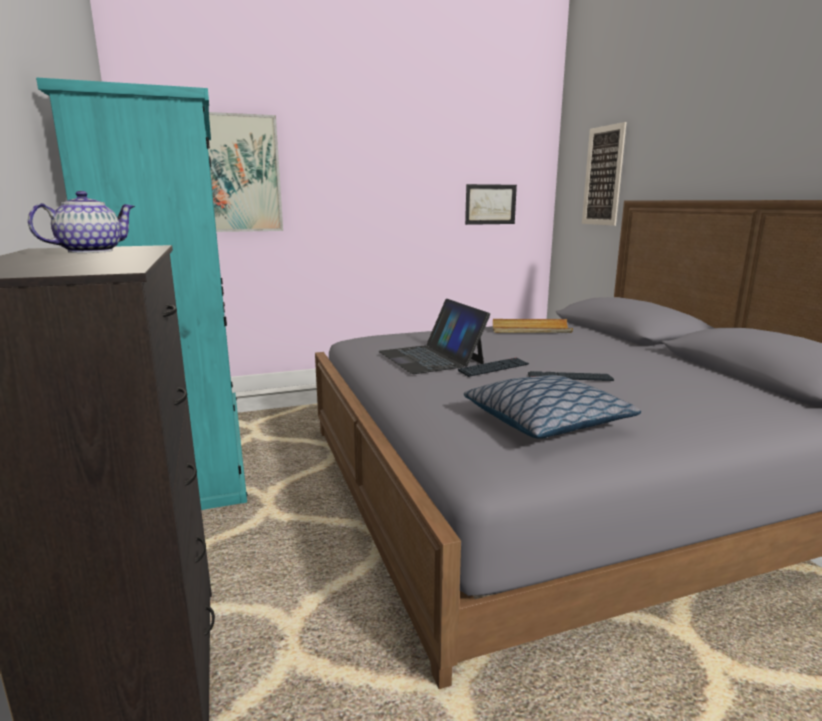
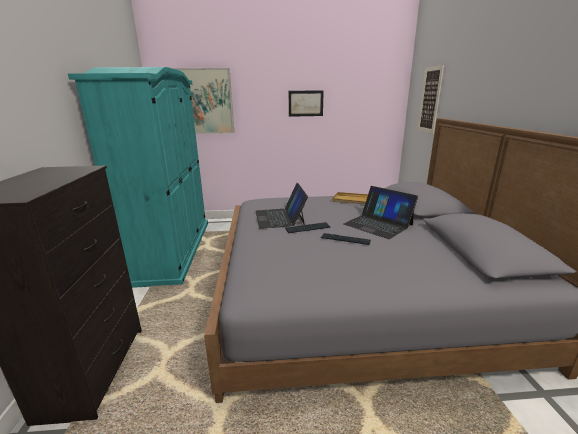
camera: 15 degrees right, 5 degrees up
teapot [28,191,135,253] -> none
pillow [464,375,641,439] -> none
picture [465,184,517,225] -> picture moved to [289,90,324,117]
none -> laptop [344,186,418,239]

